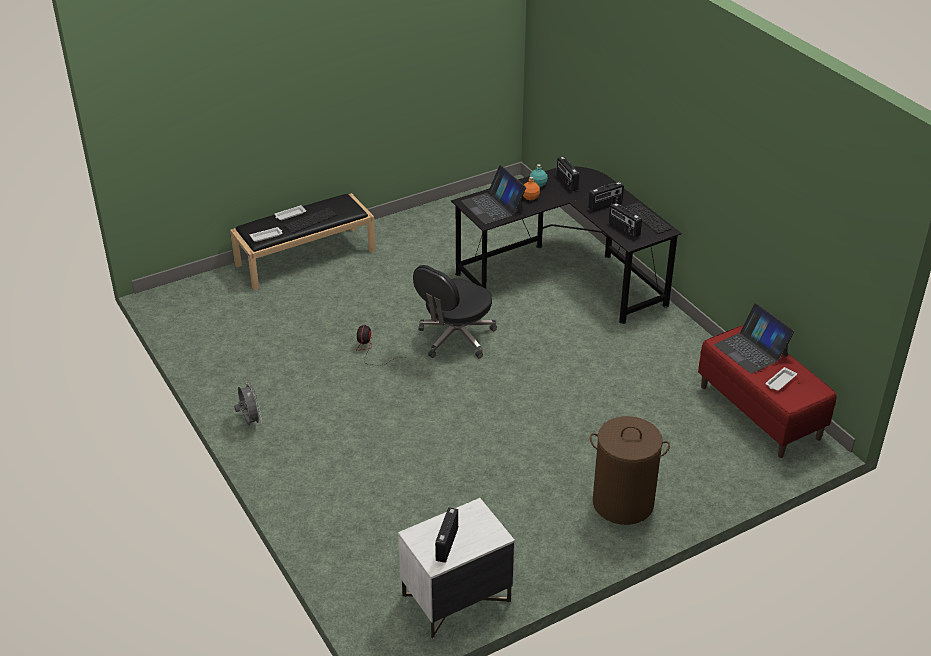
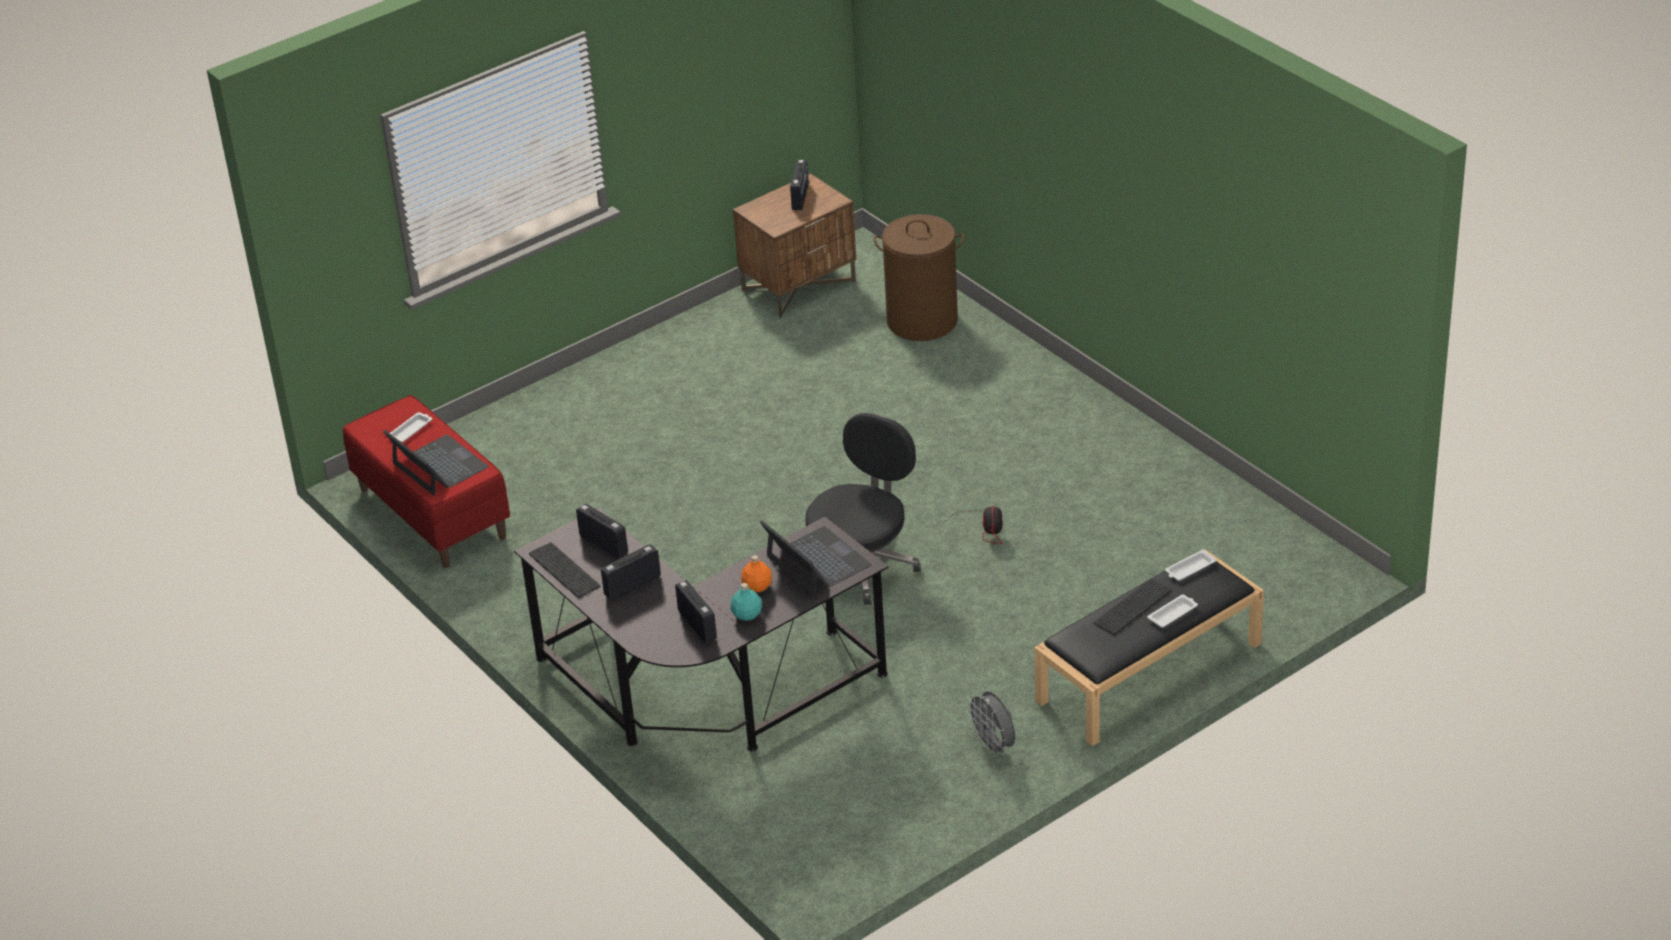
camera: 175 degrees right, 0 degrees up
grey fan [234,383,262,426] -> grey fan moved to [965,691,1015,757]
white nightstand [398,498,515,639] -> brown nightstand [733,174,856,318]
brown laundry basket [590,416,670,525] -> brown laundry basket moved to [873,214,964,341]

